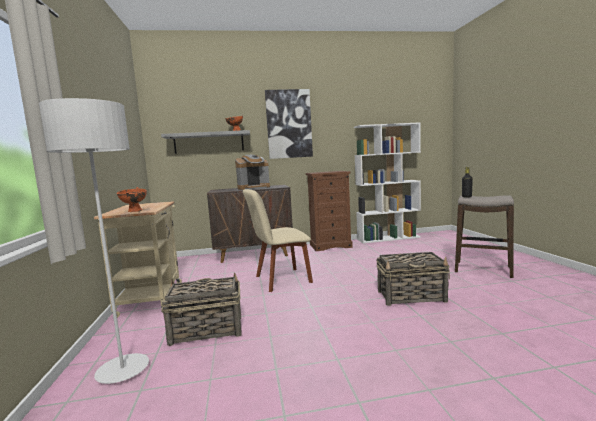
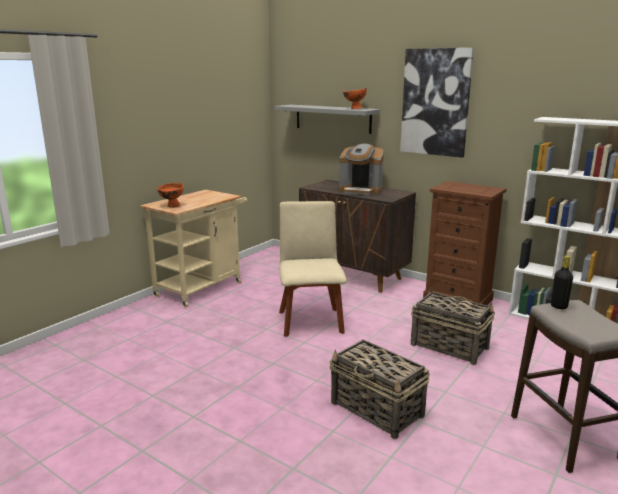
camera: 45 degrees right, 10 degrees up
grey floor lamp [39,98,149,384] -> none
basket [161,272,242,346] -> basket moved to [411,287,495,365]
beige chair [243,189,313,292] -> beige chair turned 60 degrees clockwise [279,201,347,337]

